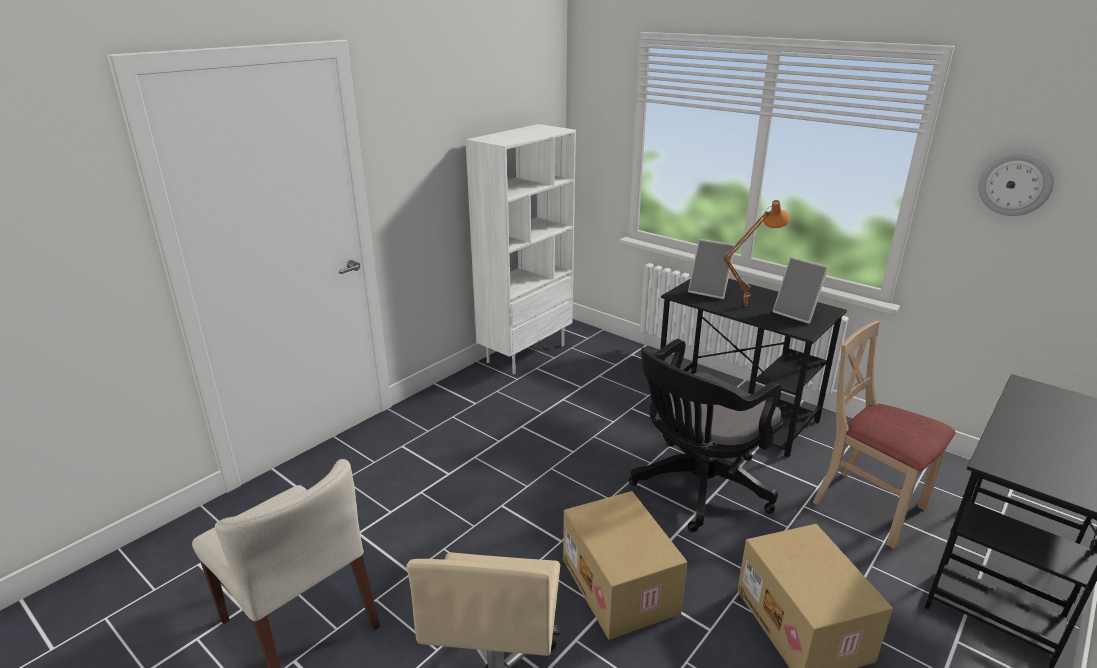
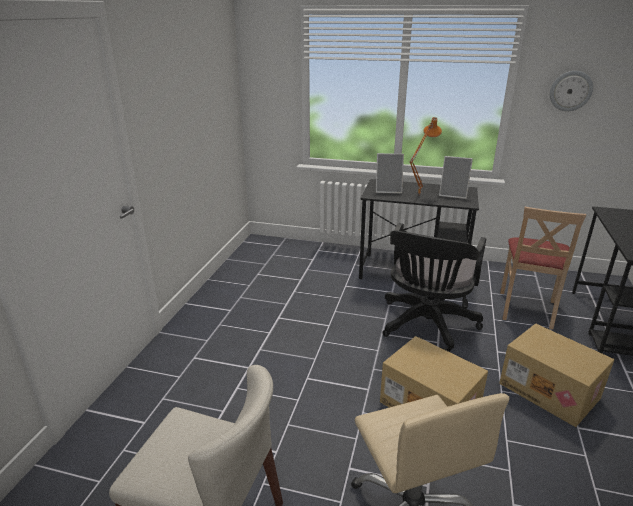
camera: 25 degrees left, 0 degrees up
white bookcase [465,124,576,374] -> none
beige chair [812,321,956,549] -> beige chair turned 90 degrees counterclockwise [500,207,586,329]

